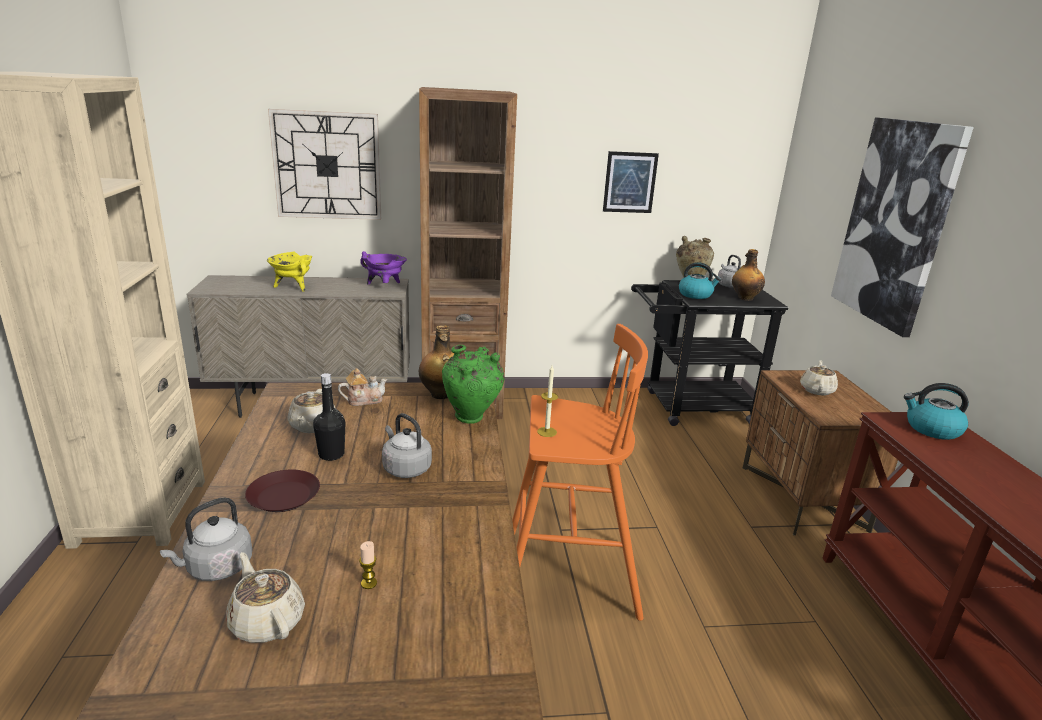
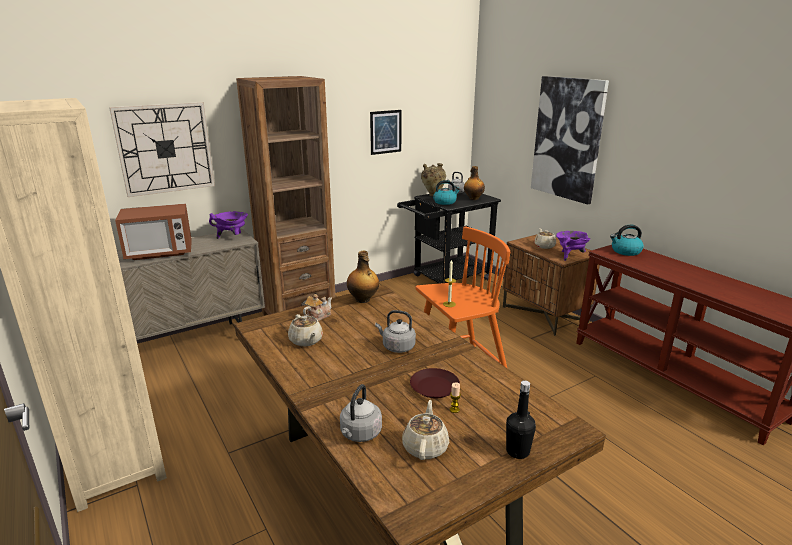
camera: 25 degrees left, 0 degrees up
beige teapot [226,552,305,643] -> beige teapot turned 75 degrees clockwise [402,400,449,460]
brown plate [245,470,320,512] -> brown plate moved to [410,368,460,398]
yellow cooking pot [267,252,312,292] -> microwave [115,204,192,260]
black bottle [313,373,345,461] -> black bottle moved to [506,380,536,459]
green vase [442,345,505,424] -> none
none -> purple cooking pot [556,231,591,261]

